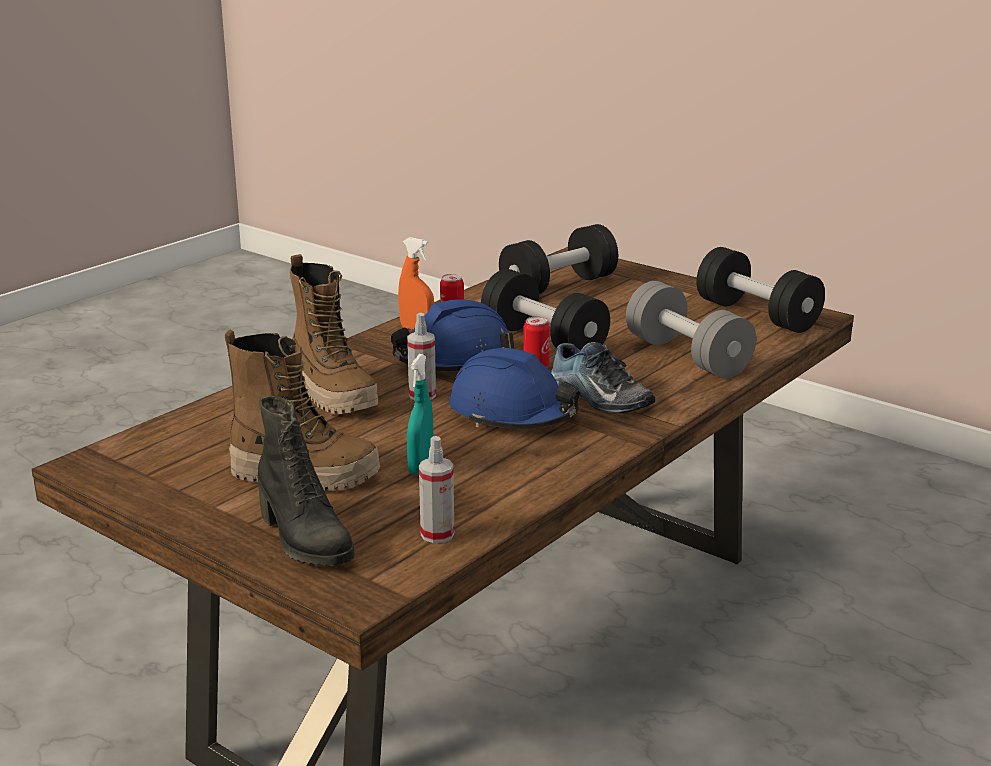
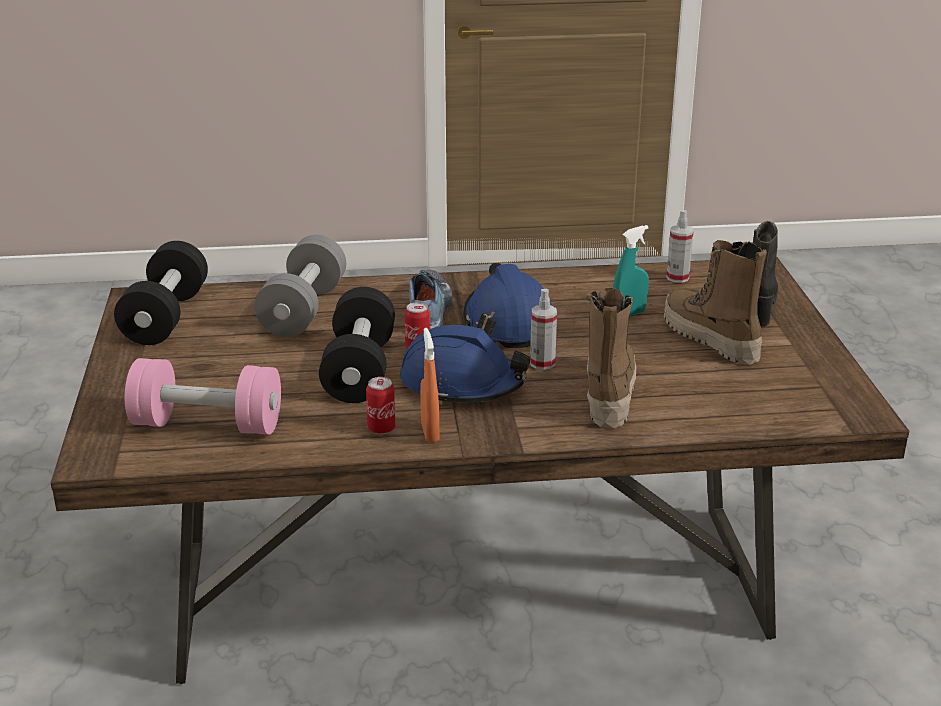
camera: 135 degrees left, 5 degrees up
black dumbbell [499,224,618,294] -> pink dumbbell [125,358,281,435]

